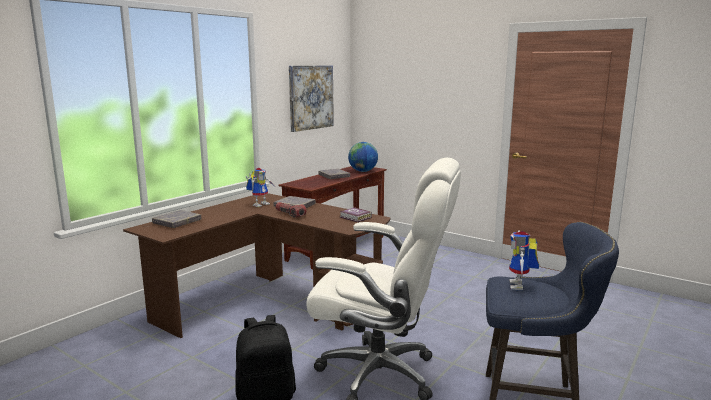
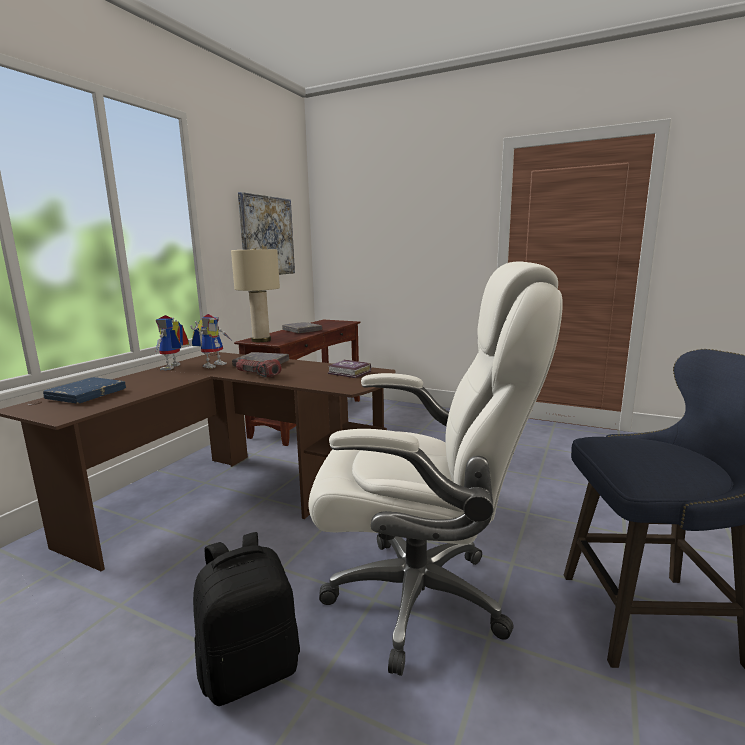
camera: 10 degrees left, 0 degrees up
grey book [152,210,202,228] -> blue book [43,377,126,403]
globe [348,142,378,172] -> none
toy robot [509,230,539,290] -> toy robot moved to [155,315,189,370]
none -> beige table lamp [231,248,280,342]

